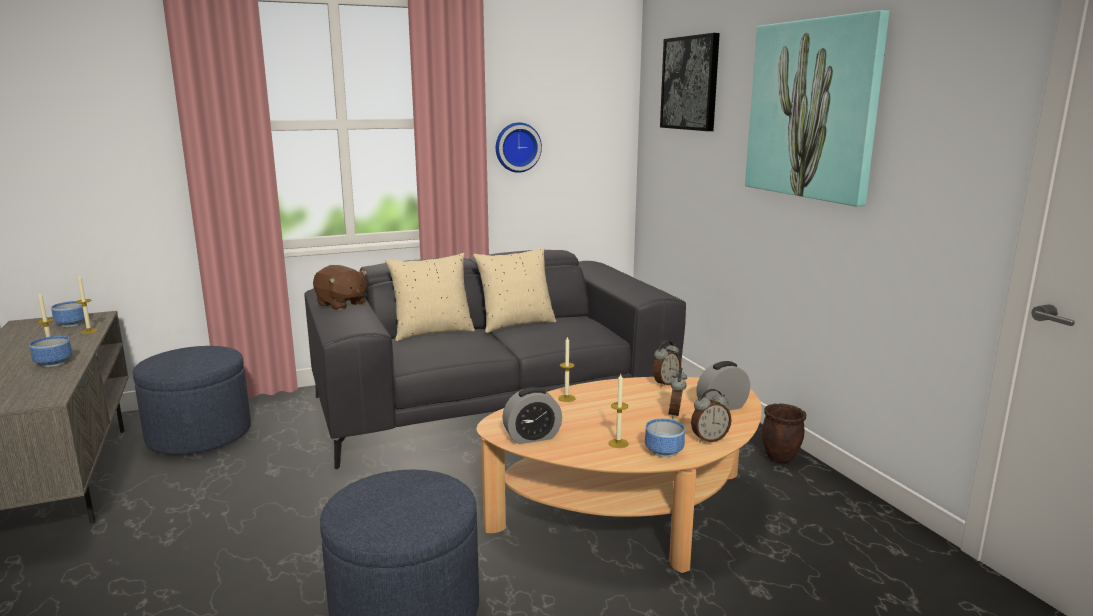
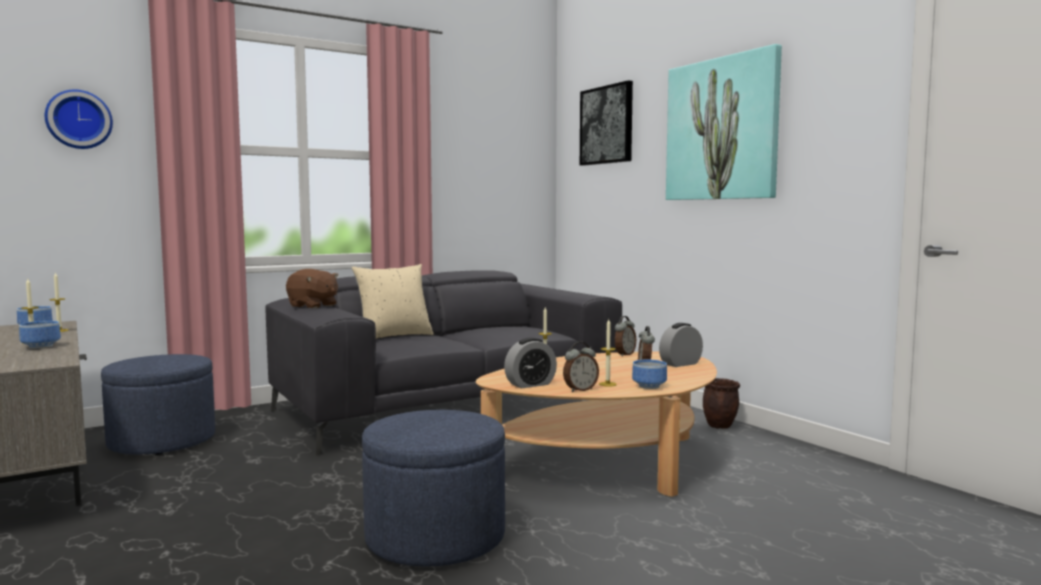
camera: 10 degrees left, 10 degrees down
beige pillow [473,247,556,333] -> none
wall clock [496,122,542,173] -> wall clock moved to [45,90,113,149]
alarm clock [691,389,732,443] -> alarm clock moved to [563,341,599,392]

